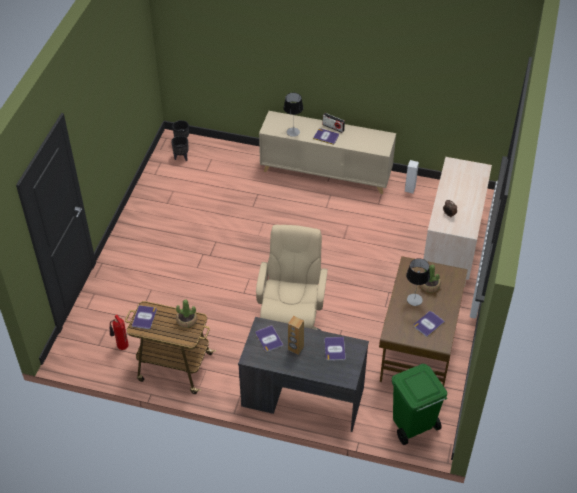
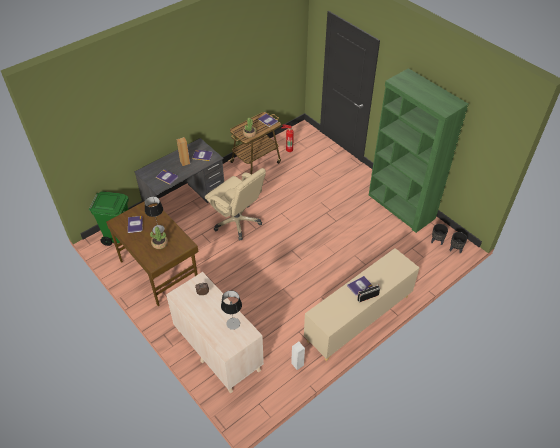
camera: 125 degrees right, 0 degrees up
table lamp [283,93,303,137] -> table lamp moved to [221,290,242,330]
none -> green bookcase [369,68,469,233]

